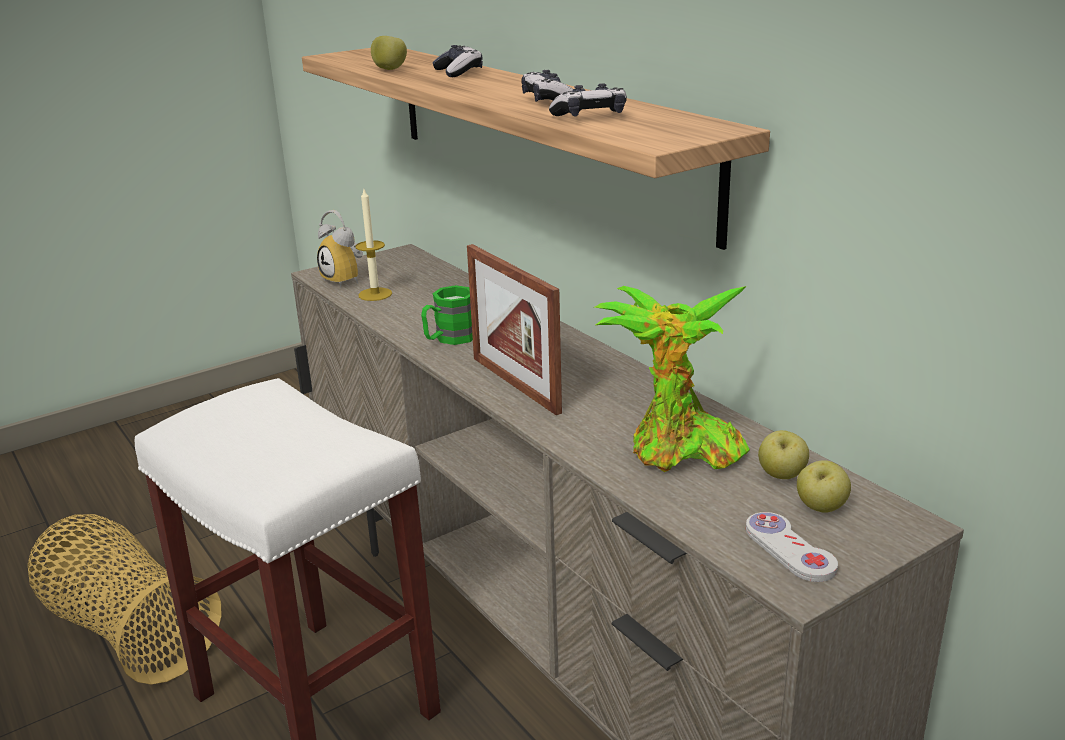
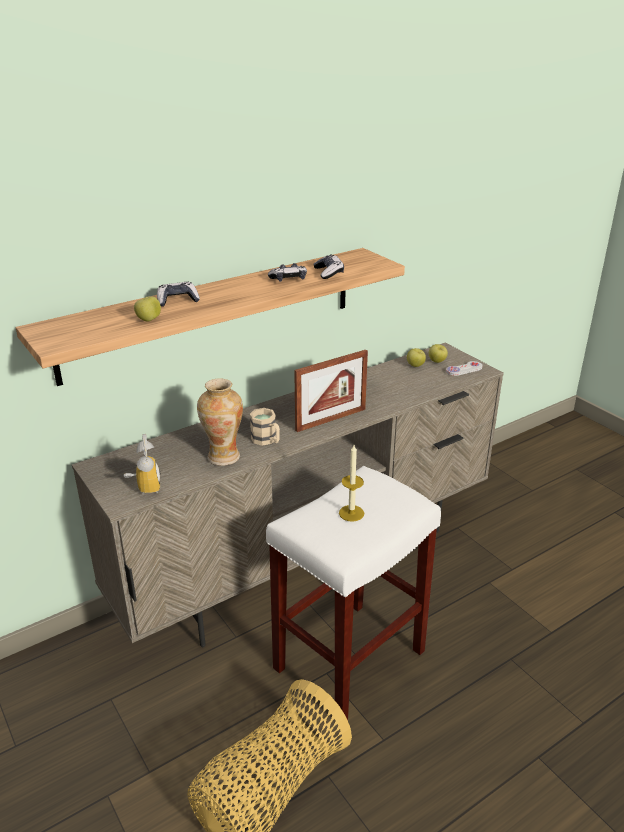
camera: 90 degrees left, 5 degrees up
alarm clock [317,210,363,288] -> alarm clock turned 60 degrees counterclockwise [123,434,161,494]
candle [355,189,392,301] -> candle moved to [339,445,364,522]
green mug [421,285,473,345] -> beige mug [250,408,280,446]
potted plant [595,286,750,472] -> none
none -> vase [197,378,243,466]

